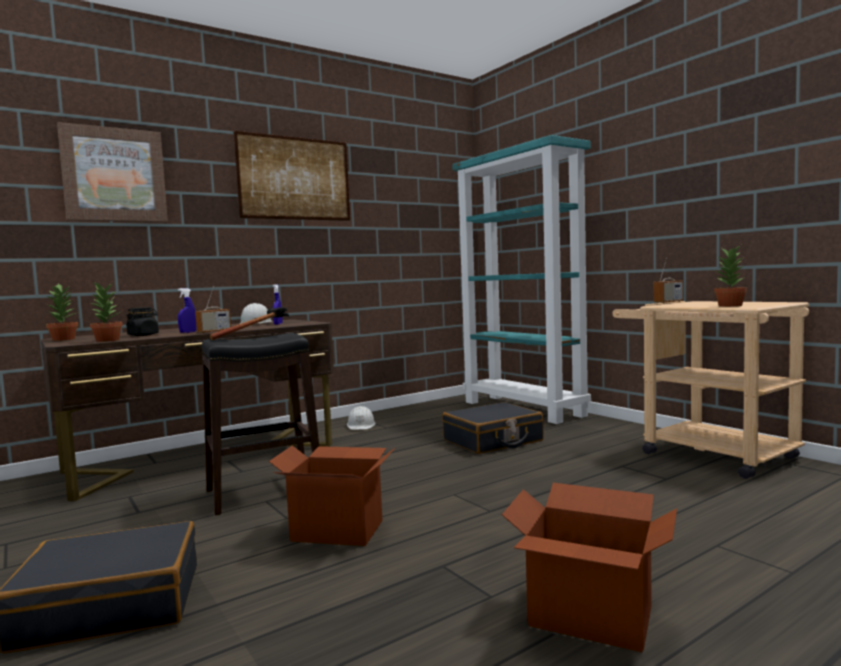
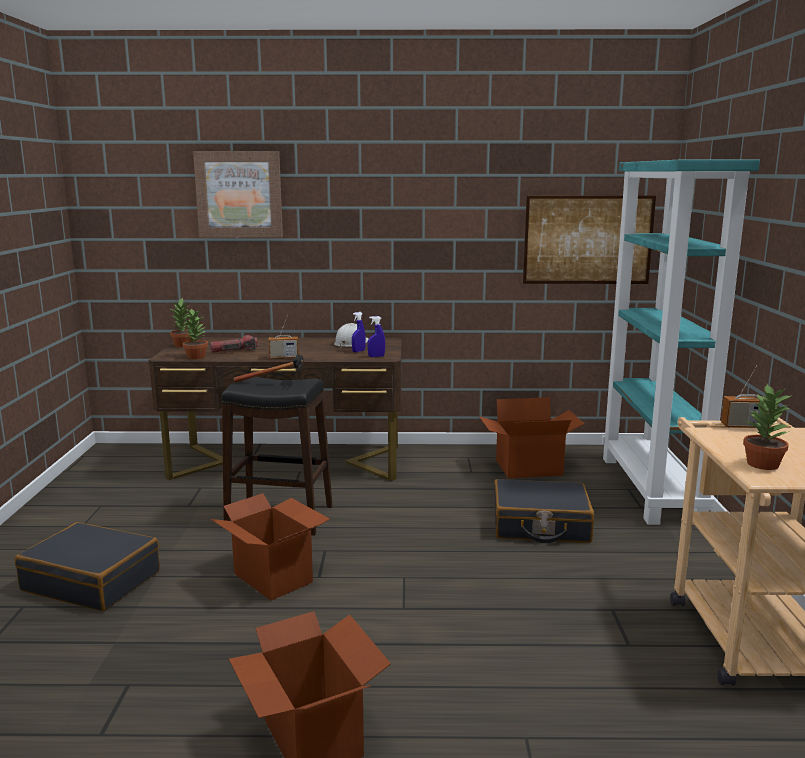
camera: 35 degrees right, 10 degrees up
black jar [126,307,159,336] -> flashlight [210,335,258,353]
blue spray bottle [178,288,197,333] -> blue spray bottle moved to [367,316,385,357]
picture [233,131,350,221] -> picture moved to [523,195,656,284]
white hard hat [347,406,376,430] -> none
none -> cardboard box [479,397,585,478]

